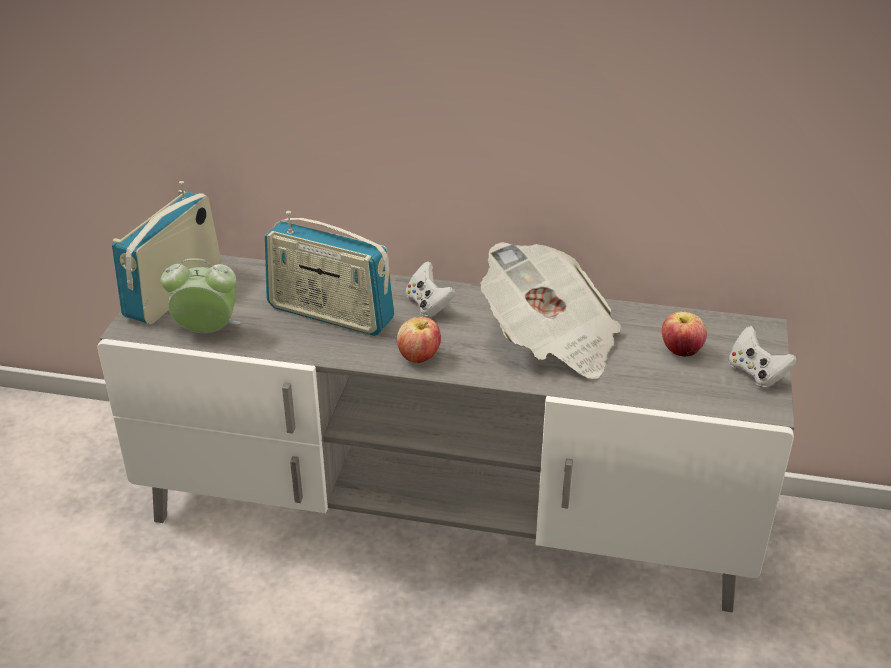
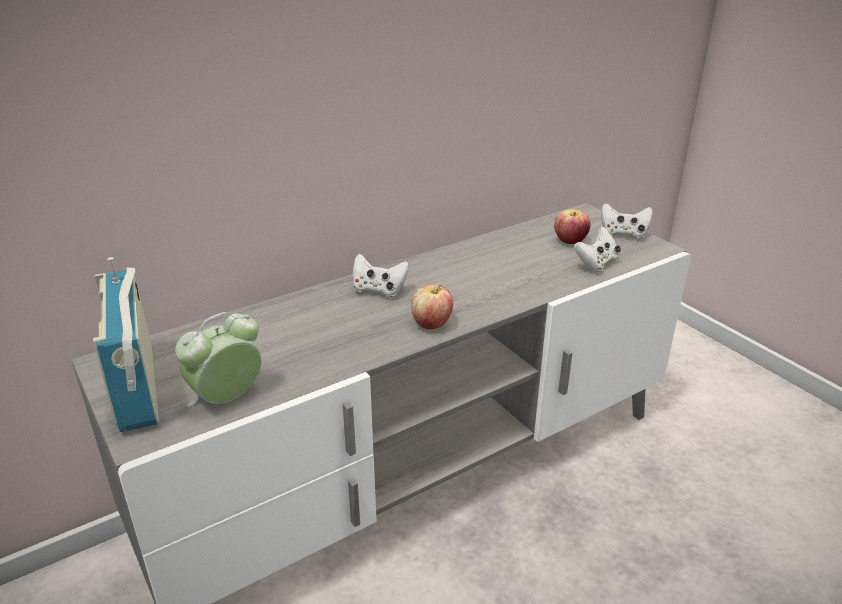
camera: 45 degrees left, 5 degrees down
radio [265,211,395,336] -> none
newspaper [480,242,621,379] -> none
none -> white game controller [574,227,621,272]

